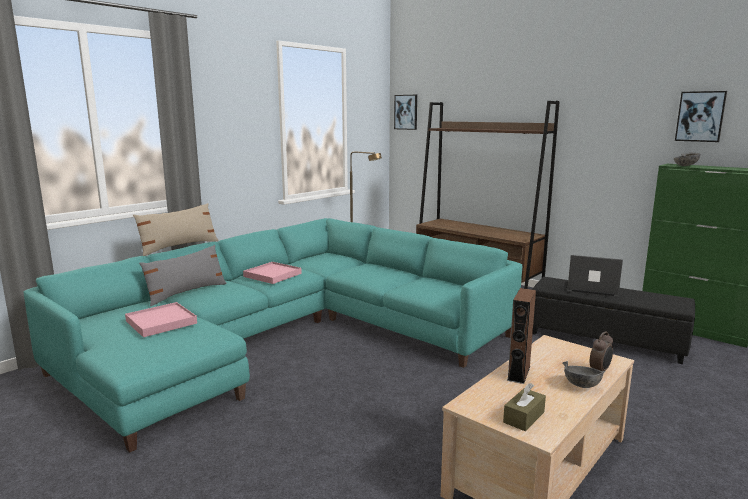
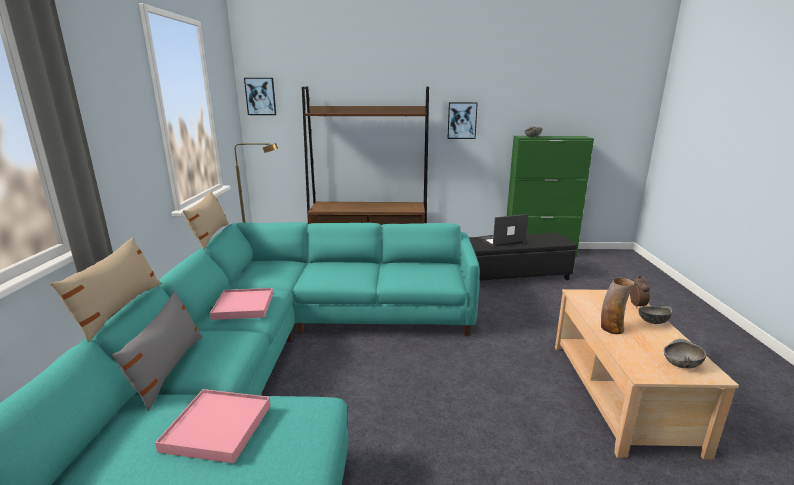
camera: 40 degrees left, 5 degrees up
brown tissue box [503,383,546,431] -> grey bowl [664,339,706,368]
brown speaker [507,288,536,384] -> vase [601,278,635,334]
picture [675,91,727,142] -> picture moved to [447,102,478,139]
none -> beige pillow [183,190,229,250]

